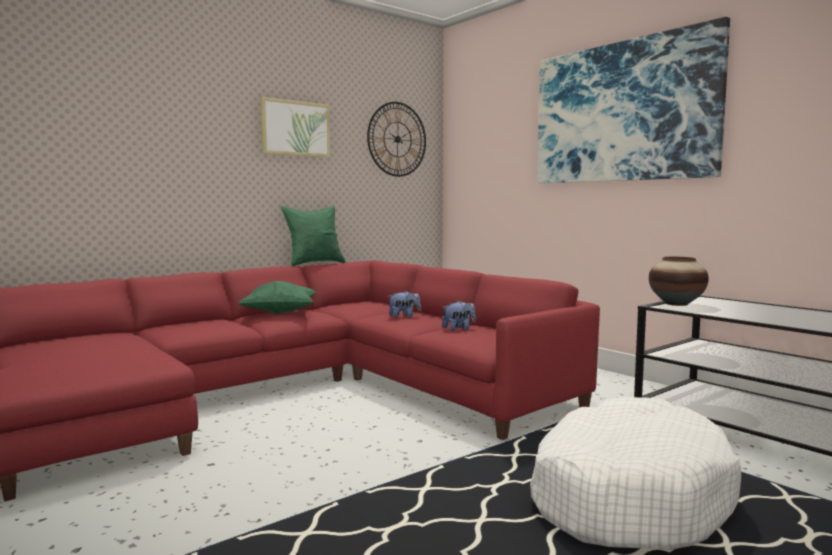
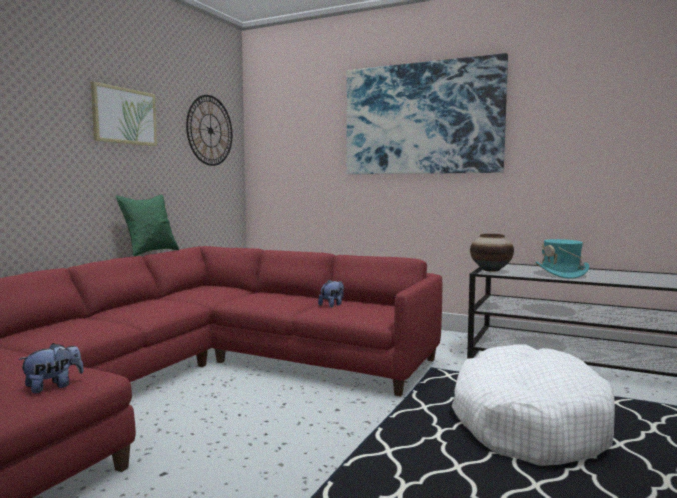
camera: 25 degrees left, 0 degrees up
green pillow [239,281,316,314] -> none
plush toy [387,291,421,318] -> plush toy moved to [18,343,84,394]
none -> turquoise hat [536,239,589,279]

